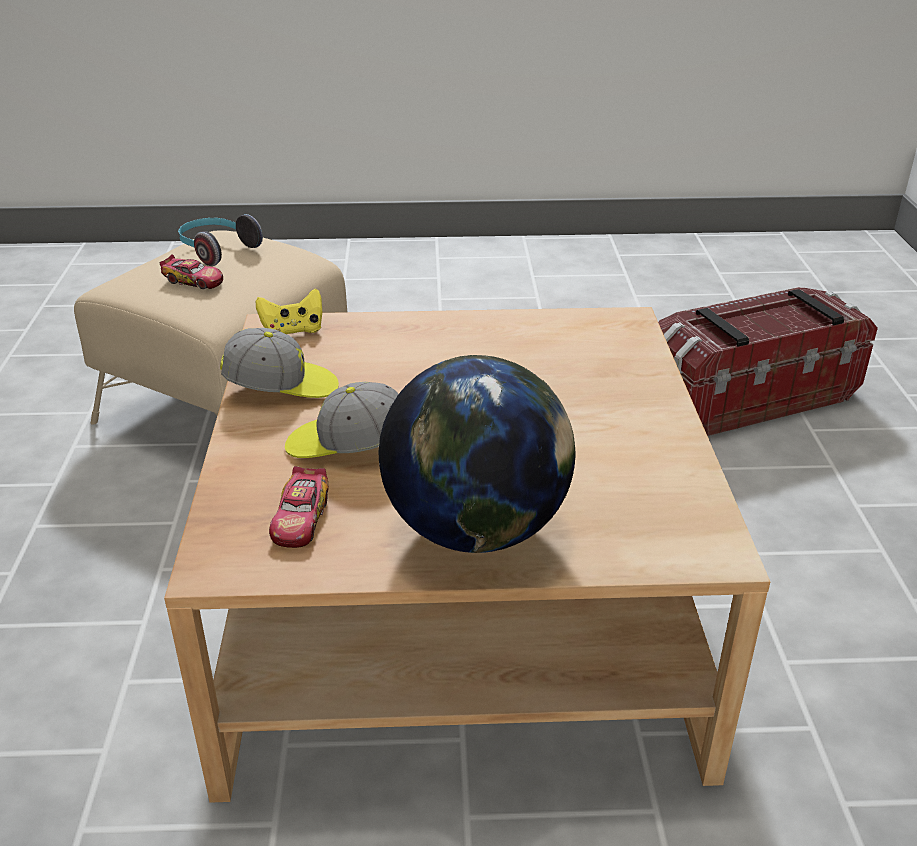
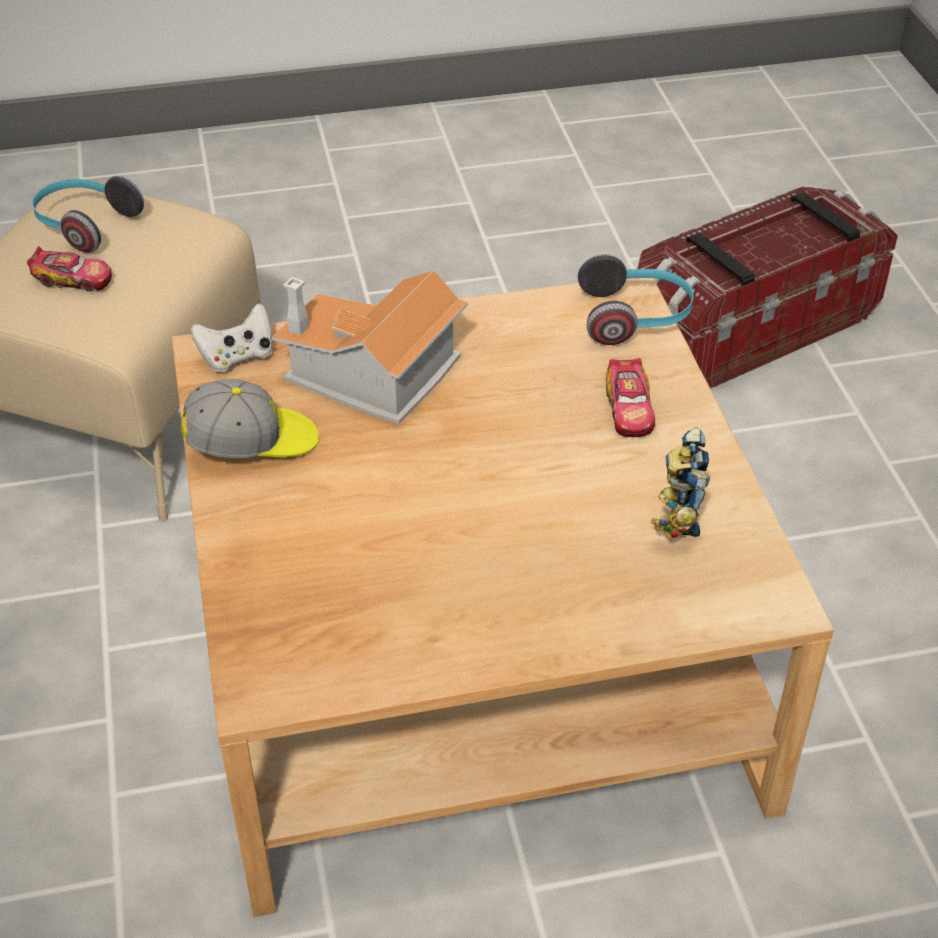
camera: 10 degrees left, 10 degrees up
yellow game controller [256,288,322,334] -> white game controller [190,303,273,372]
toy car [269,466,328,548] -> toy car moved to [606,358,655,437]
cap [285,382,398,458] -> none
globe [379,355,575,553] -> none
none -> toy house [272,270,468,424]
none -> headphones [578,254,694,345]
none -> toy robot [651,427,710,539]

